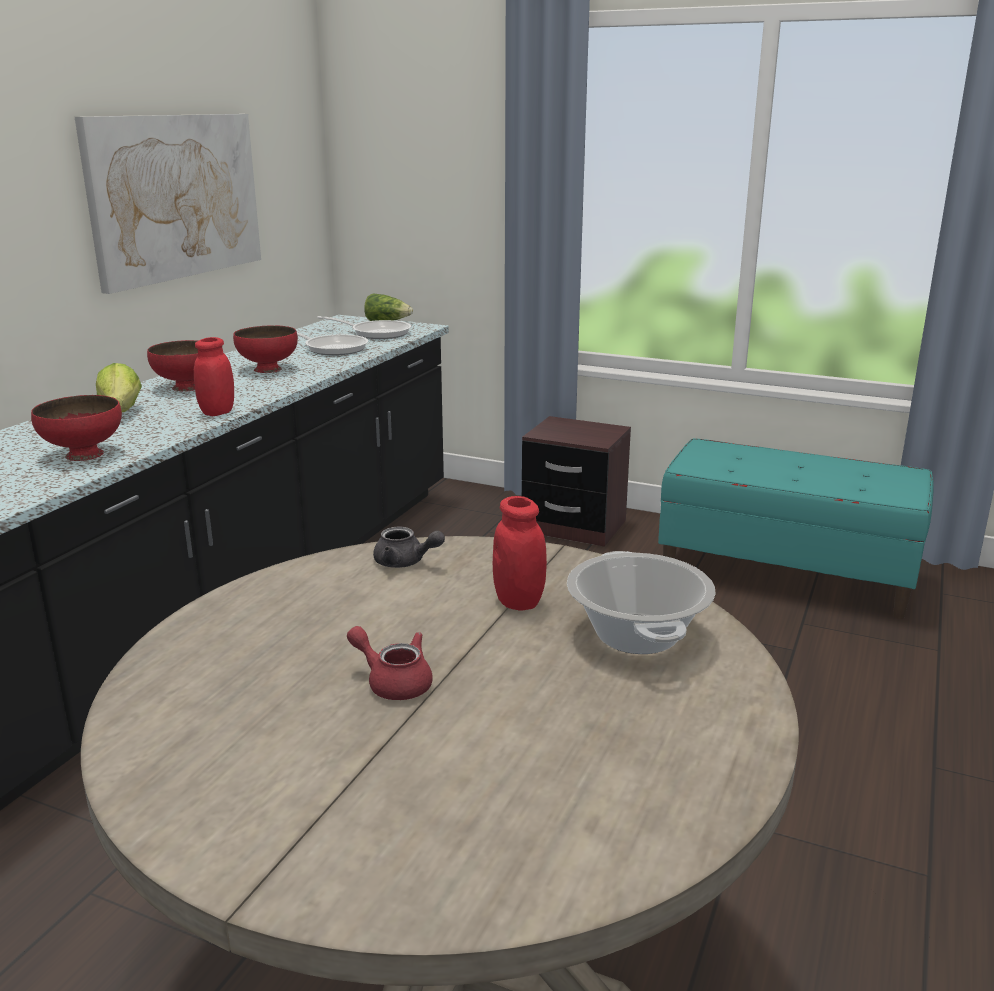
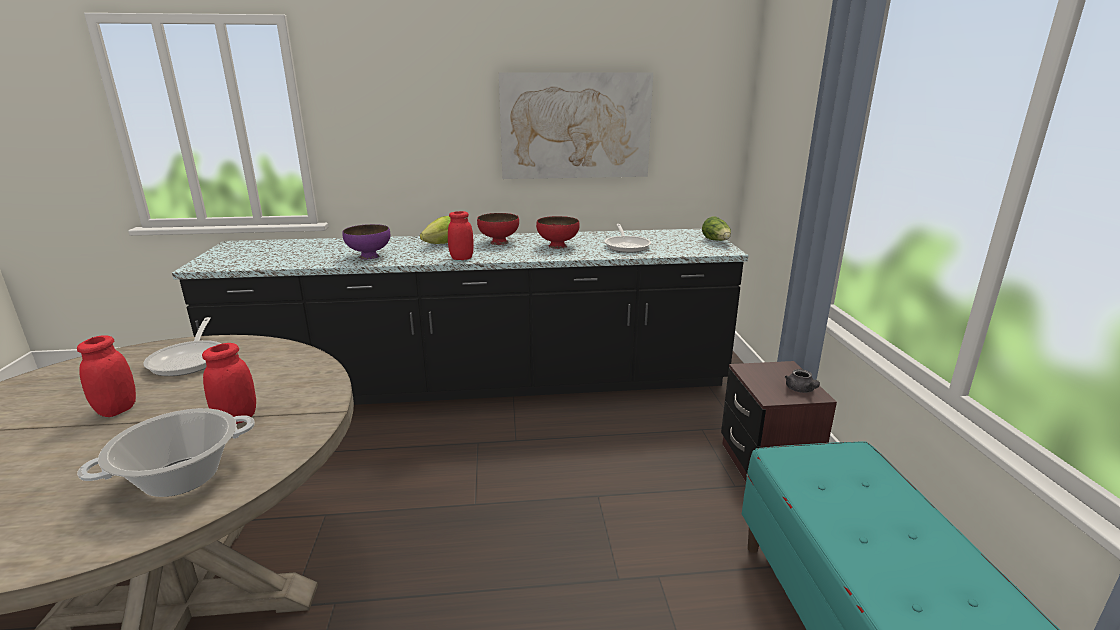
camera: 60 degrees right, 0 degrees up
red bowl [31,395,122,461] -> purple bowl [343,224,390,259]
frying pan [317,316,411,339] -> frying pan moved to [143,317,221,376]
red teapot [347,626,433,700] -> red jar [77,335,136,417]
grey teapot [373,527,445,568] -> grey teapot moved to [785,369,820,393]

